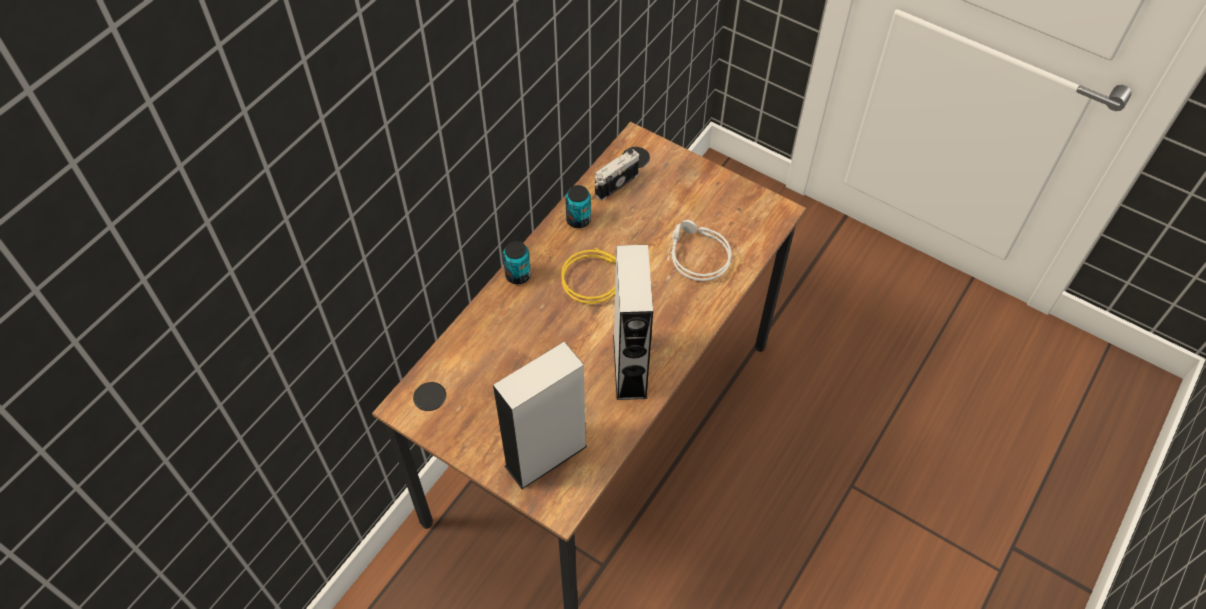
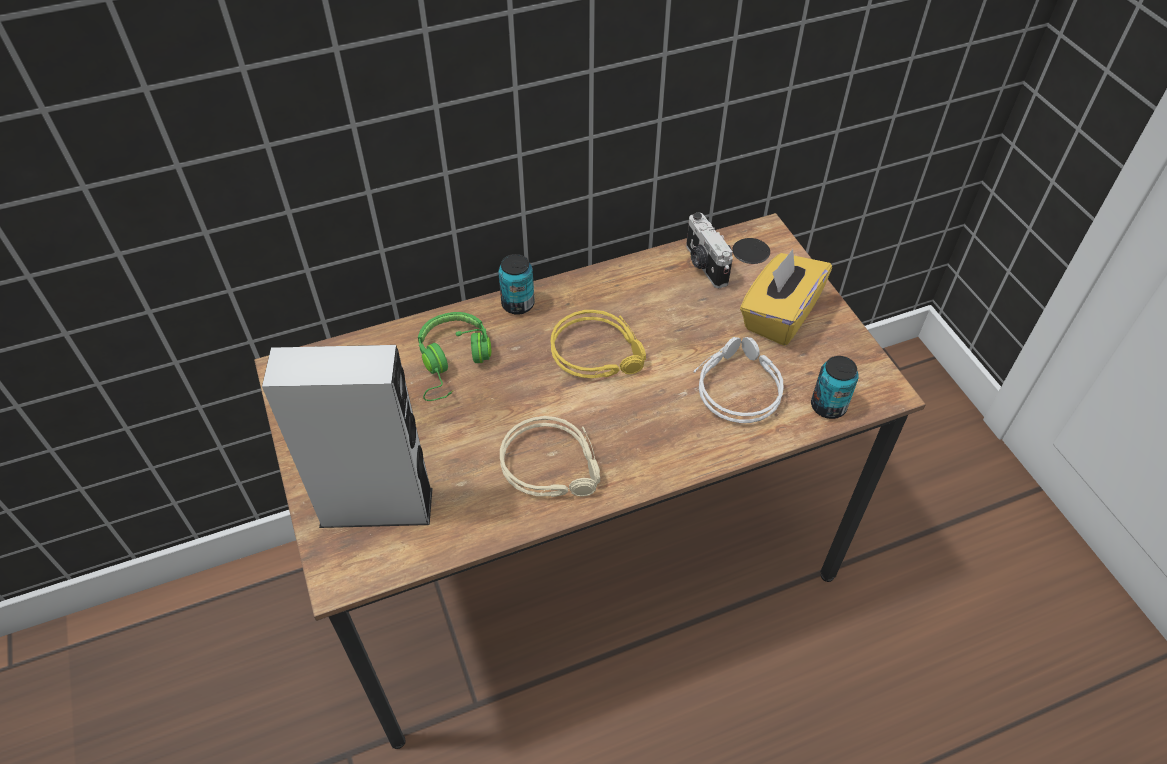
camera: 35 degrees right, 5 degrees down
can [565,185,591,228] -> can moved to [811,356,859,419]
camera [595,149,639,201] -> camera turned 105 degrees counterclockwise [686,213,733,288]
grey speaker [613,245,653,400] -> beige headphones [500,416,600,497]
none -> green headphones [418,312,491,401]
none -> yellow tissue box [740,249,832,346]

